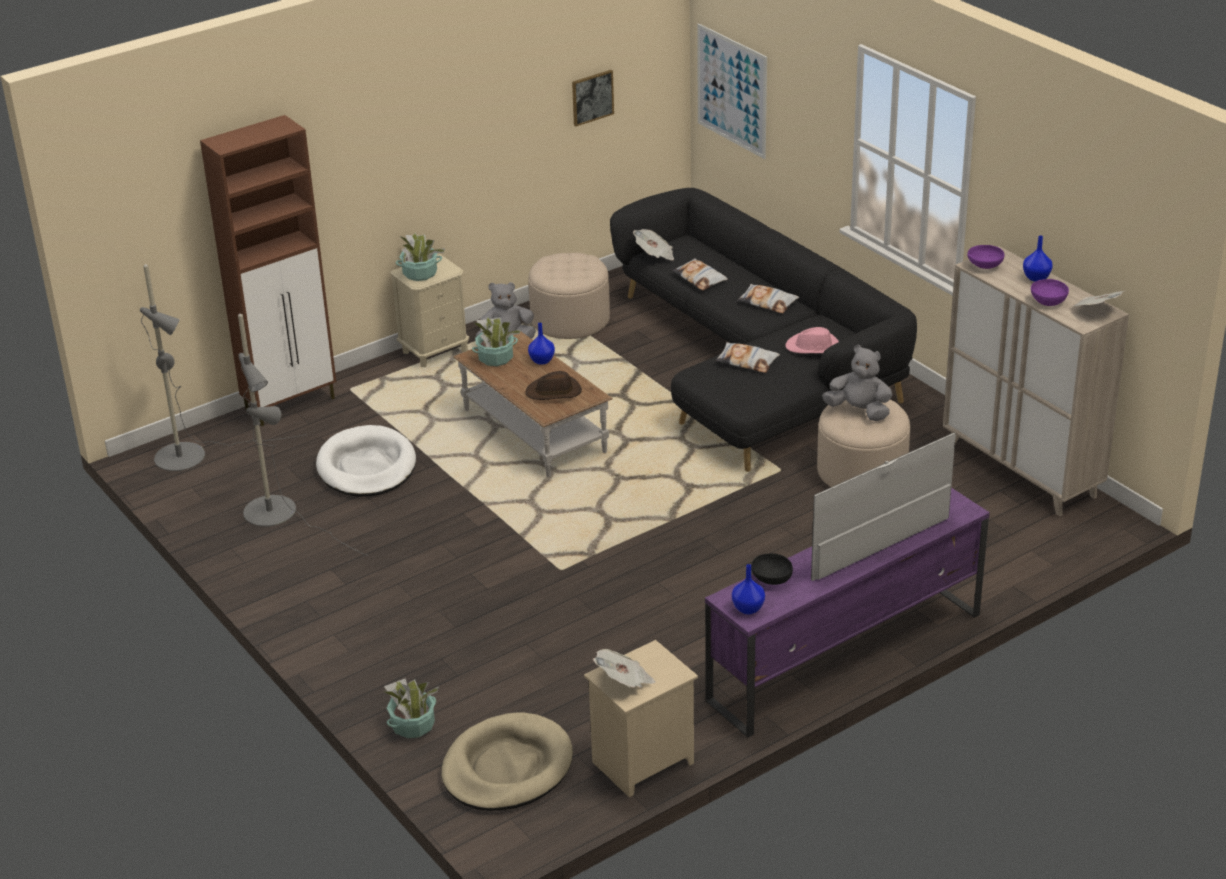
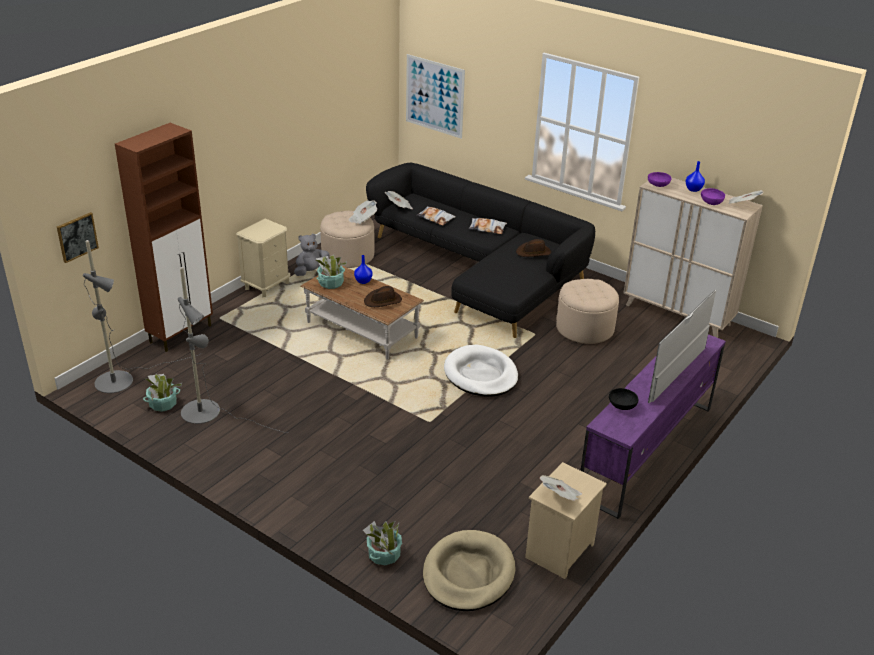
camera: 20 degrees left, 0 degrees up
white dog bed [316,425,416,497] -> white dog bed moved to [444,345,518,397]
potted plant [396,233,445,281] -> potted plant moved to [143,374,182,412]
picture [572,70,614,126] -> picture moved to [57,212,99,263]
pillow [715,342,780,373] -> none
blue vase [732,564,765,614] -> none
pink hat [785,327,839,354] -> brown hat [516,239,551,257]
grey plush toy [822,345,892,421] -> none
none -> newspaper [348,201,377,224]

